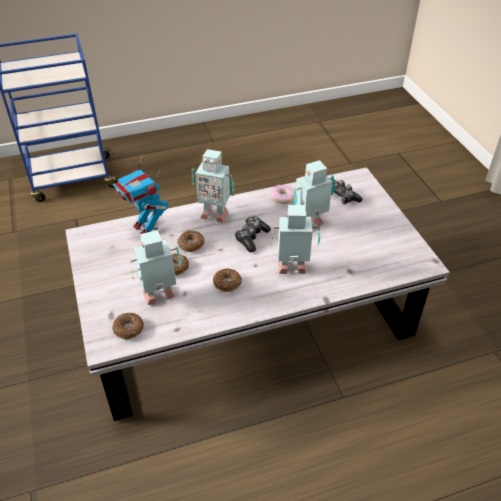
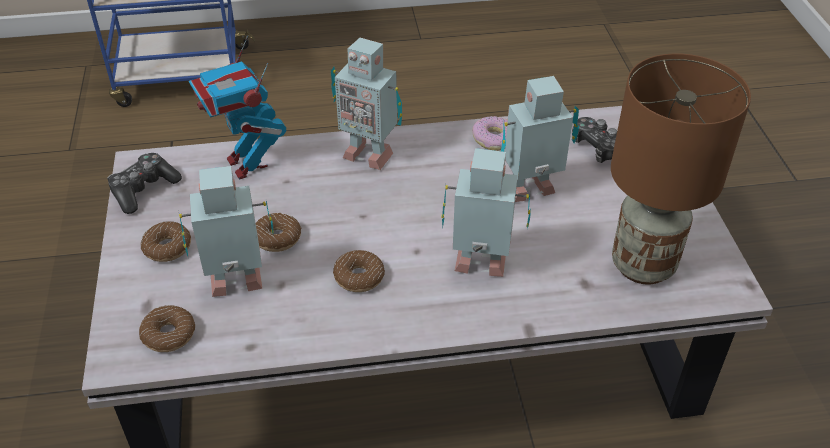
camera: 10 degrees right, 0 degrees up
donut [177,230,204,252] -> donut moved to [141,221,191,262]
game controller [235,216,271,252] -> game controller moved to [107,153,182,214]
none -> brown table lamp [611,53,751,284]

